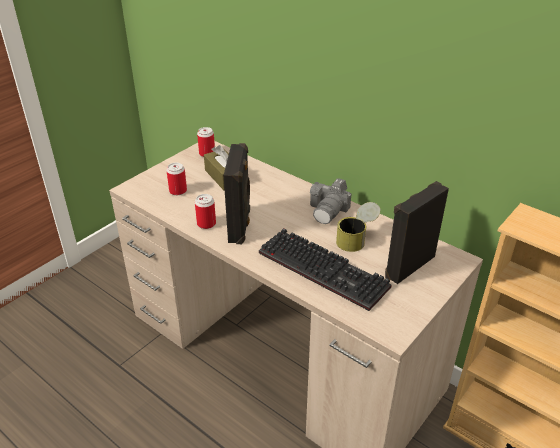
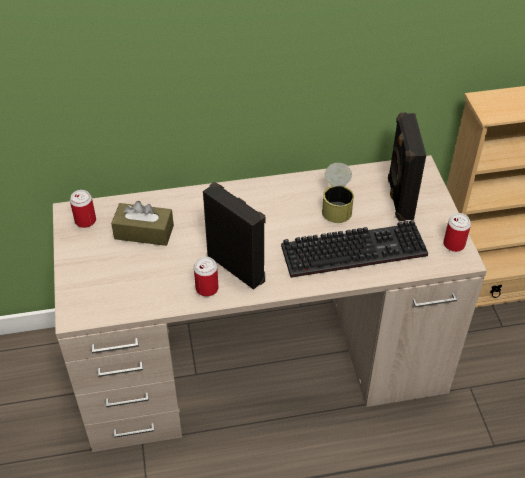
camera: 50 degrees left, 10 degrees up
can [166,163,187,195] -> can moved to [443,213,471,252]
camera [310,178,352,224] -> none

